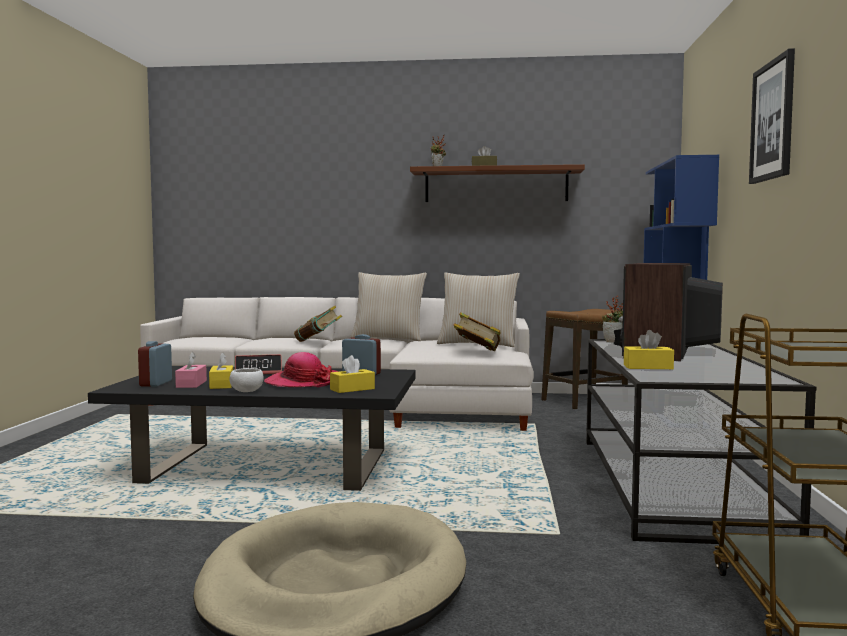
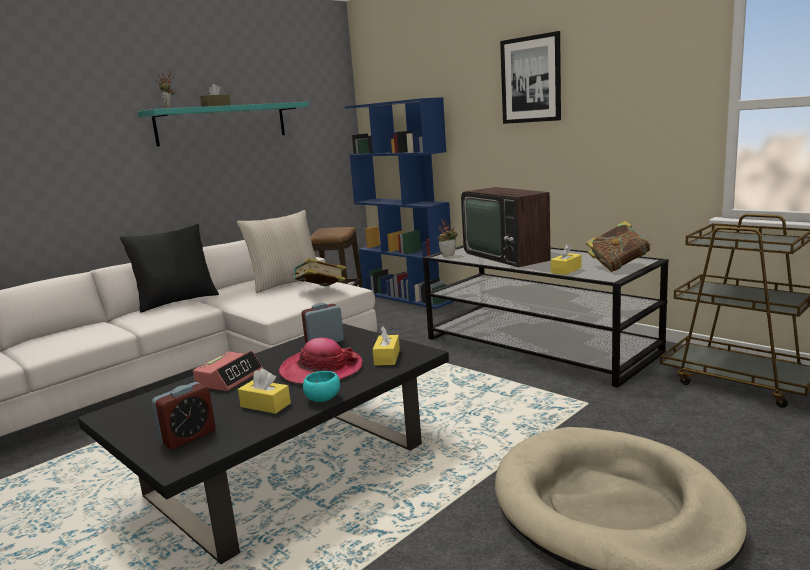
camera: 50 degrees left, 10 degrees up
alarm clock [138,341,172,387] -> alarm clock turned 90 degrees counterclockwise [152,382,216,449]
pink tissue box [175,352,207,388] -> none
white bowl [230,368,263,392] -> turquoise bowl [303,371,340,402]
book [294,306,342,342] -> book moved to [586,221,651,272]
beige pillow [350,272,427,341] -> black pillow [120,224,219,312]
brown shelf [410,164,585,202] -> turquoise shelf [138,102,309,146]

